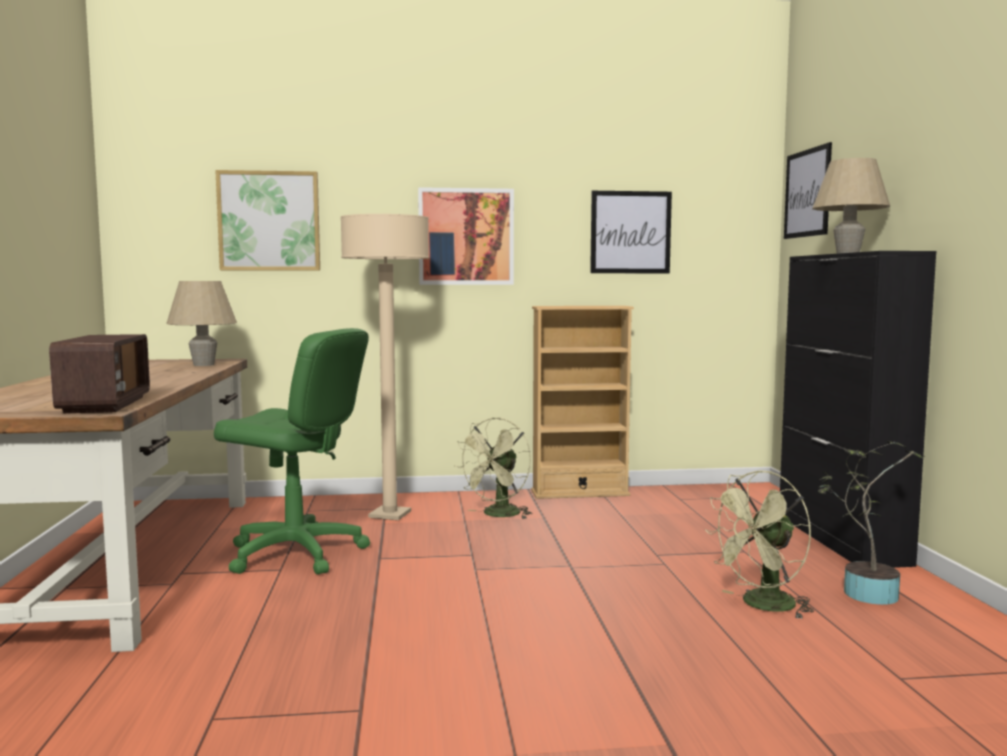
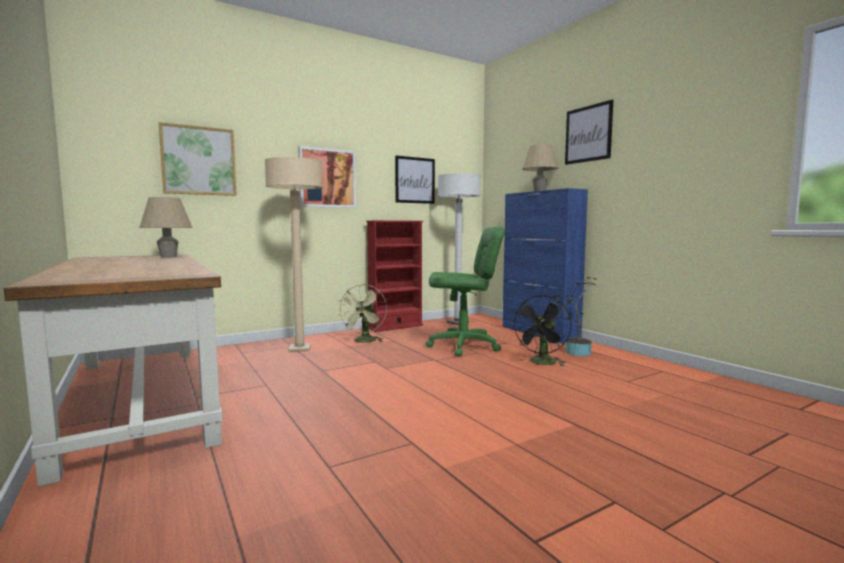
camera: 25 degrees left, 0 degrees up
radio [49,334,150,413] -> none
green office chair [214,328,370,575] -> green office chair moved to [426,227,505,356]
beige bookcase [531,306,634,499] -> red bookcase [366,220,423,332]
green fan [705,470,814,619] -> black fan [512,295,571,366]
black cabinet [780,251,937,568] -> blue cabinet [502,188,588,343]
picture [784,142,832,239] -> picture moved to [565,99,613,165]
none -> white floor lamp [438,173,481,325]

